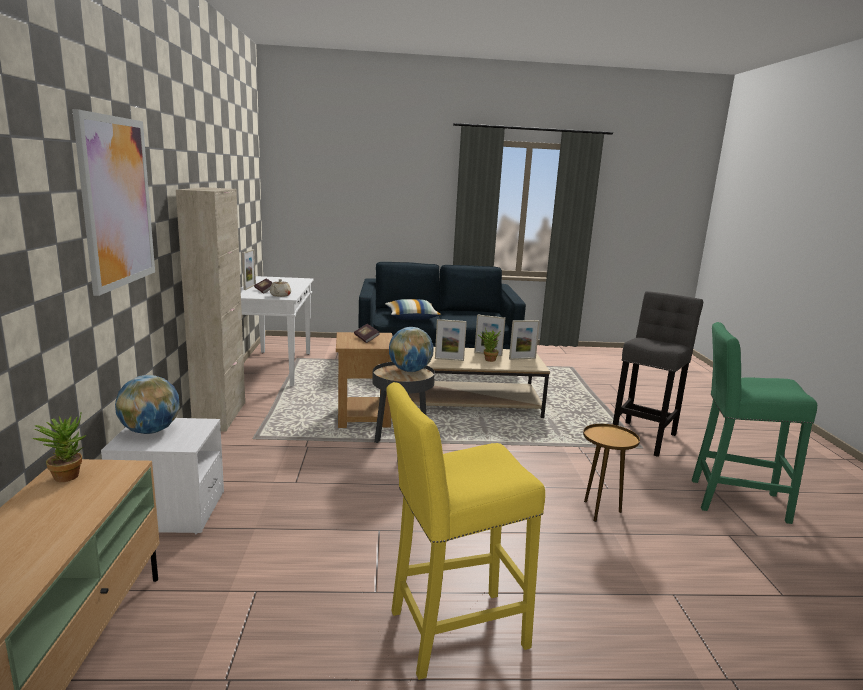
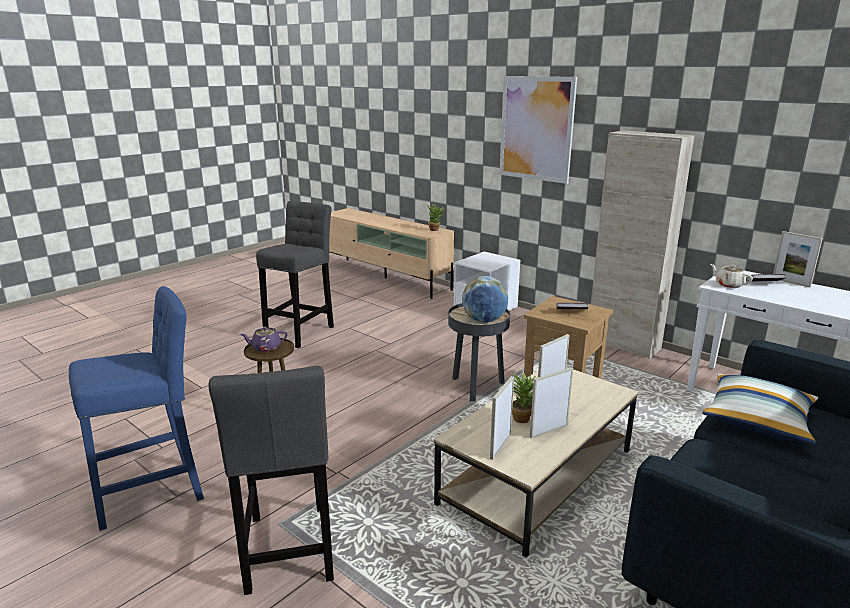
camera: 135 degrees right, 5 degrees up
globe [115,375,180,434] -> none
yellow stool [386,382,545,680] -> grey stool [256,201,334,348]
green stool [692,322,817,524] -> blue stool [69,286,204,531]
none -> purple teapot [240,327,288,352]

